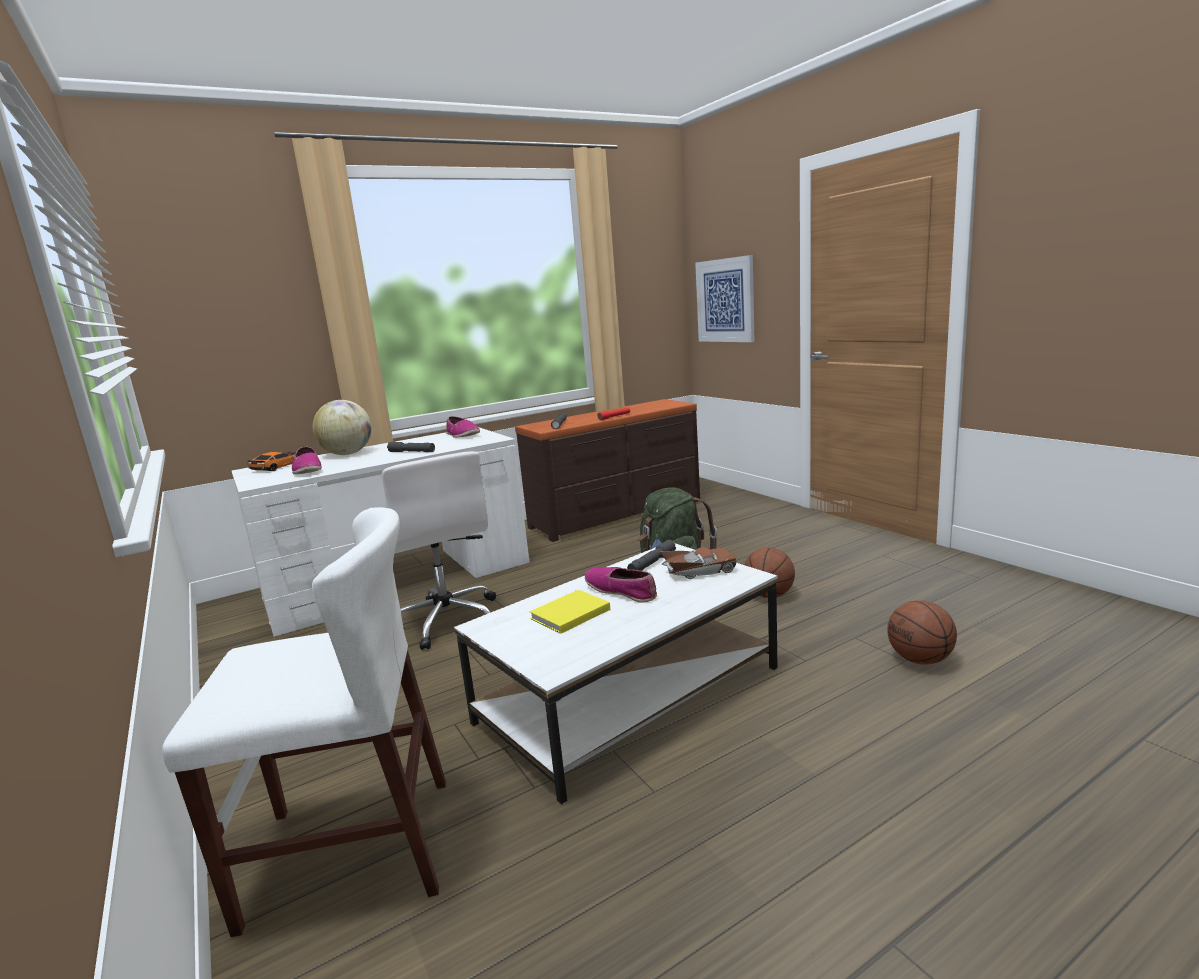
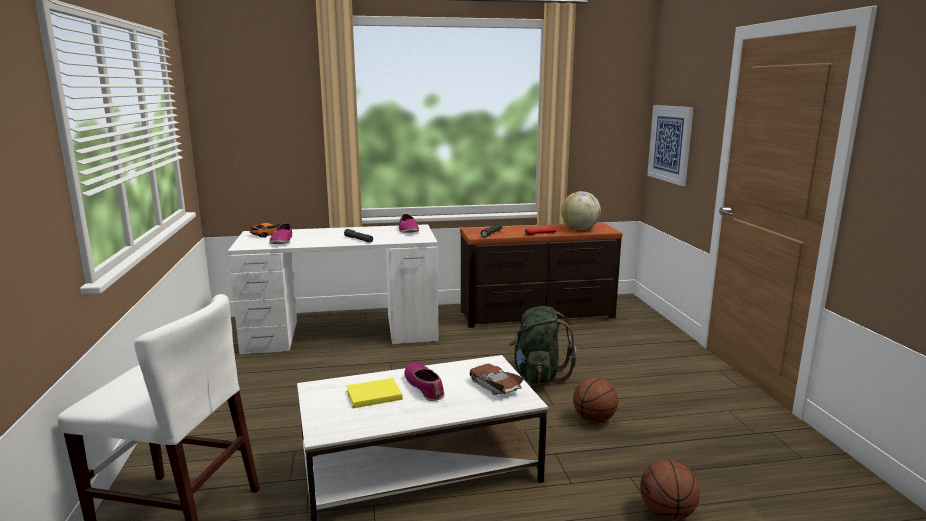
camera: 20 degrees right, 0 degrees up
globe [313,400,372,455] -> globe moved to [561,191,601,230]
white office chair [382,451,496,650] -> none
grey flashlight [627,540,676,571] -> none
brown toy car [660,547,737,579] -> brown toy car turned 135 degrees counterclockwise [470,364,524,395]

